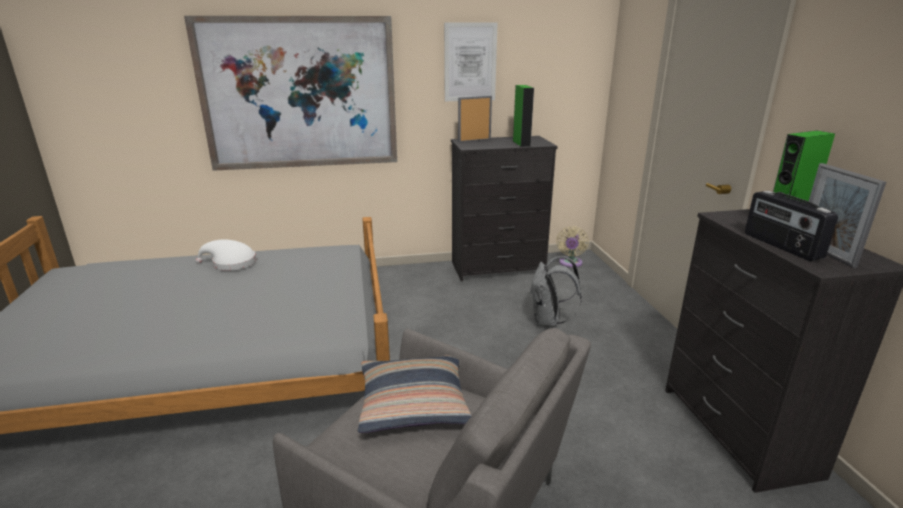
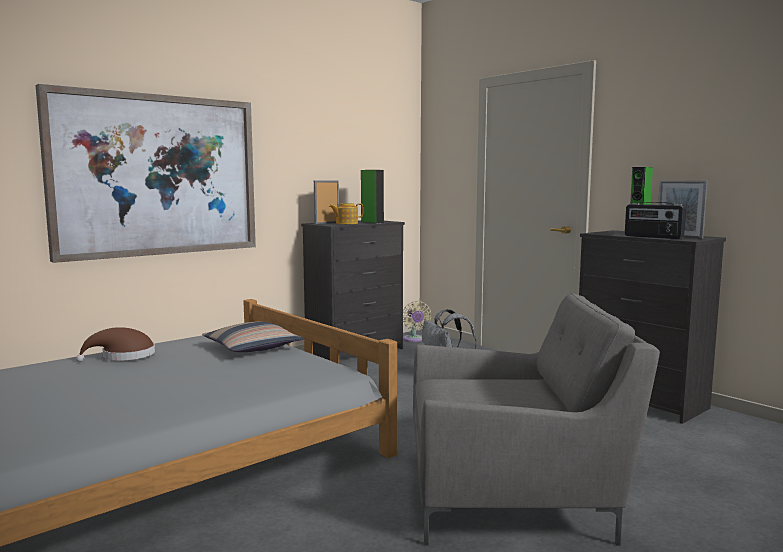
camera: 30 degrees left, 15 degrees down
white hat [195,239,256,271] -> brown hat [76,327,155,362]
pillow [358,355,471,433] -> pillow moved to [202,322,304,352]
picture [444,22,498,101] -> none
none -> teapot [329,203,363,224]

